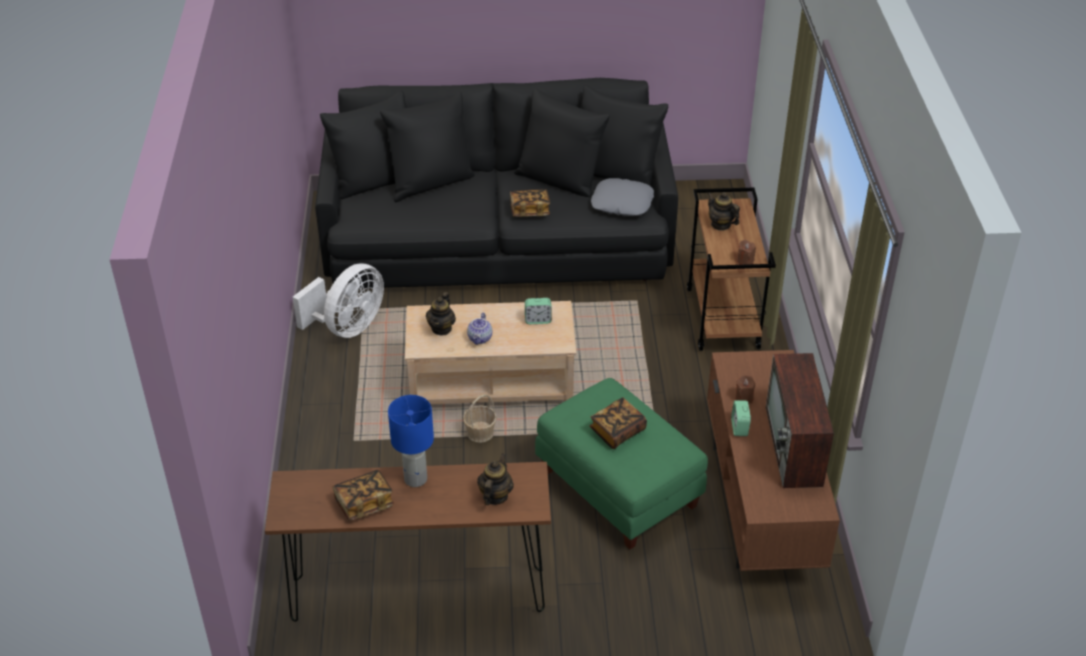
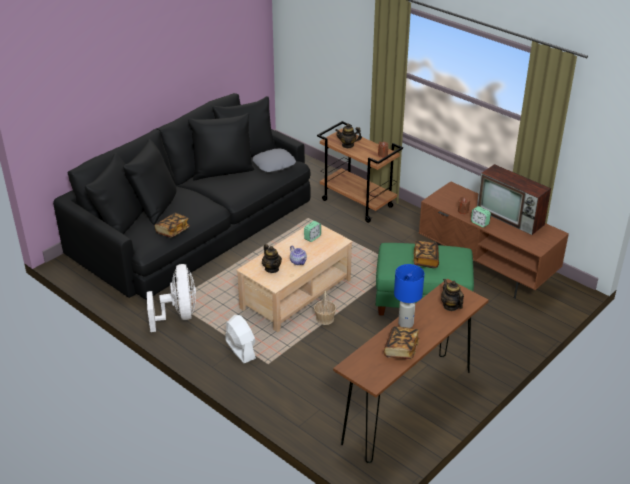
camera: 45 degrees left, 5 degrees down
book [510,189,550,217] -> book moved to [155,213,190,238]
none -> white fan [225,315,256,363]

